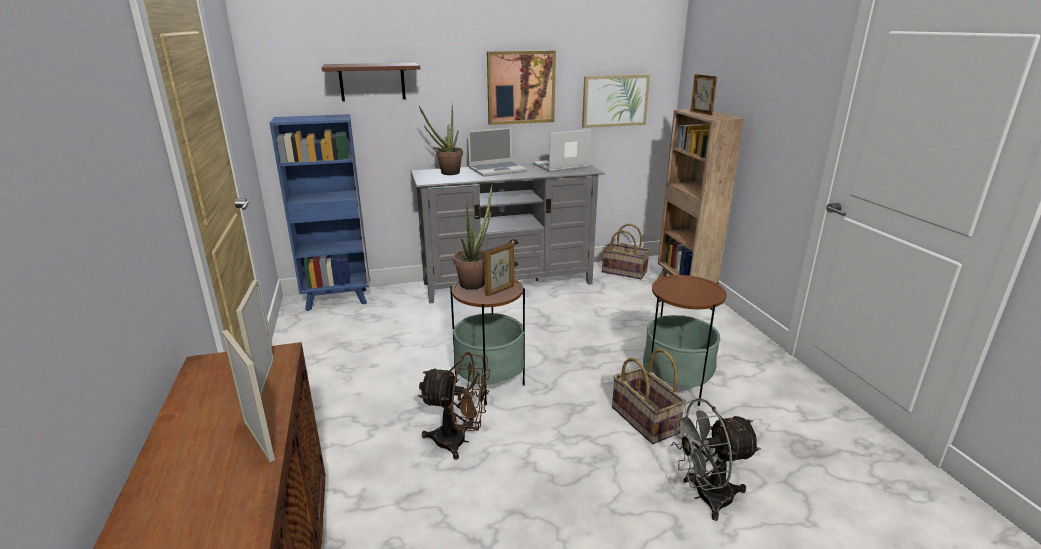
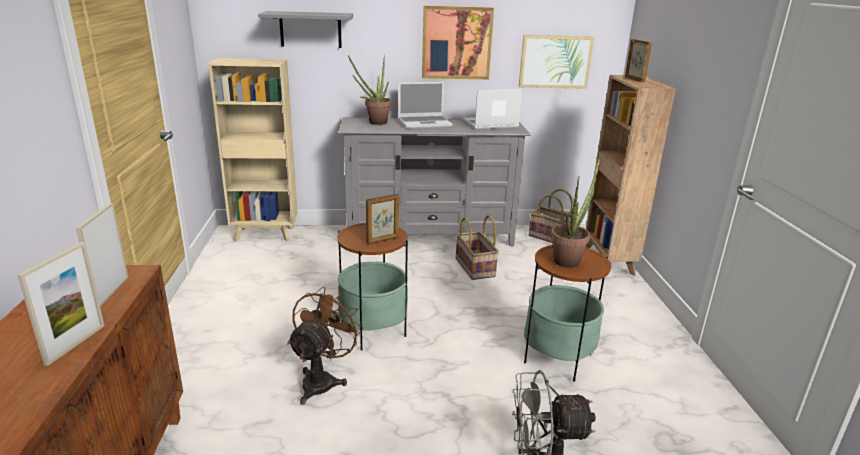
camera: 10 degrees right, 0 degrees up
picture frame [222,330,275,462] -> picture frame turned 45 degrees clockwise [17,242,104,366]
blue bookcase [270,114,370,311] -> beige bookcase [208,58,297,242]
brown shelf [322,63,420,101] -> grey shelf [258,11,353,48]
brown fan [418,352,490,460] -> brown fan turned 90 degrees counterclockwise [287,287,364,405]
potted plant [453,184,492,290] -> potted plant moved to [551,159,599,268]
basket [612,349,686,444] -> basket moved to [456,215,499,280]

